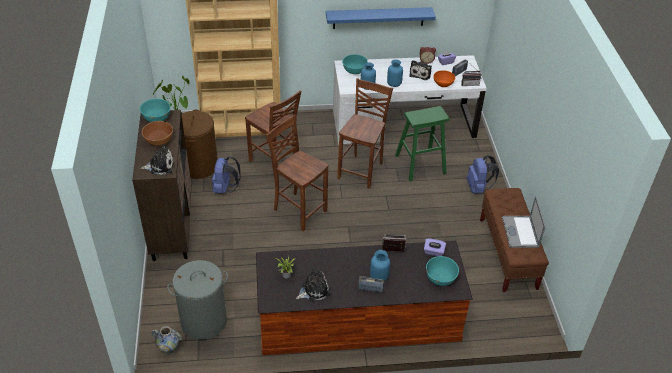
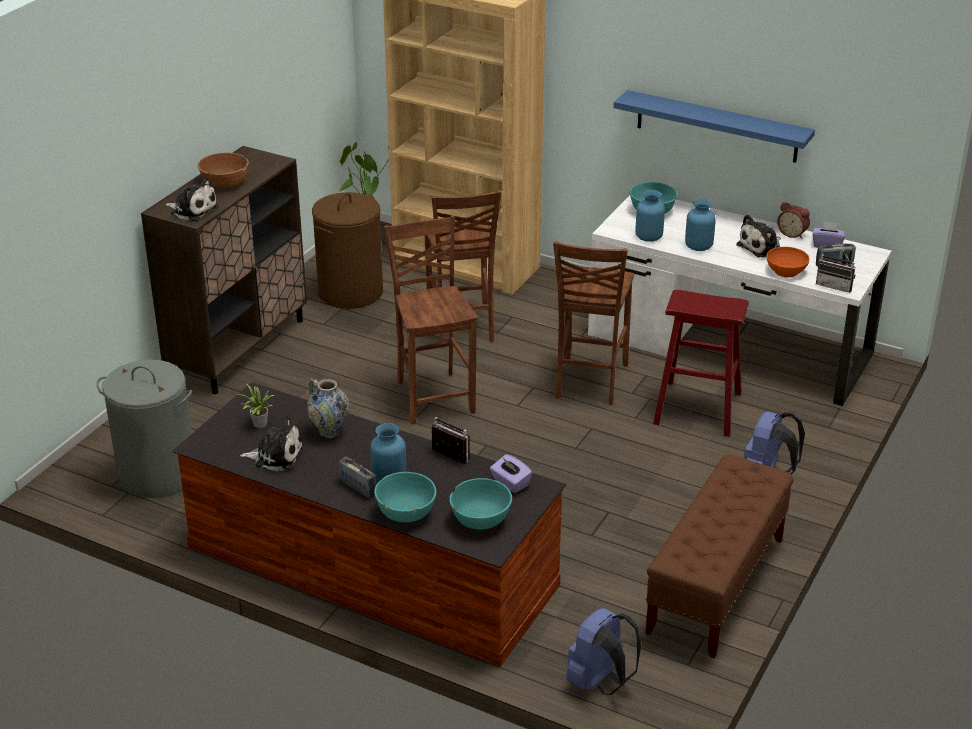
camera: 35 degrees right, 10 degrees down
turquoise bowl [140,99,171,122] -> turquoise bowl moved to [374,472,437,522]
vase [151,326,182,355] -> vase moved to [307,378,349,438]
blue backpack [212,157,241,193] -> blue backpack moved to [566,608,641,695]
brown chair [337,78,393,189] -> brown chair turned 135 degrees clockwise [553,241,634,405]
green stool [395,106,449,181] -> red stool [653,290,749,437]
laptop [502,196,545,248] -> none

